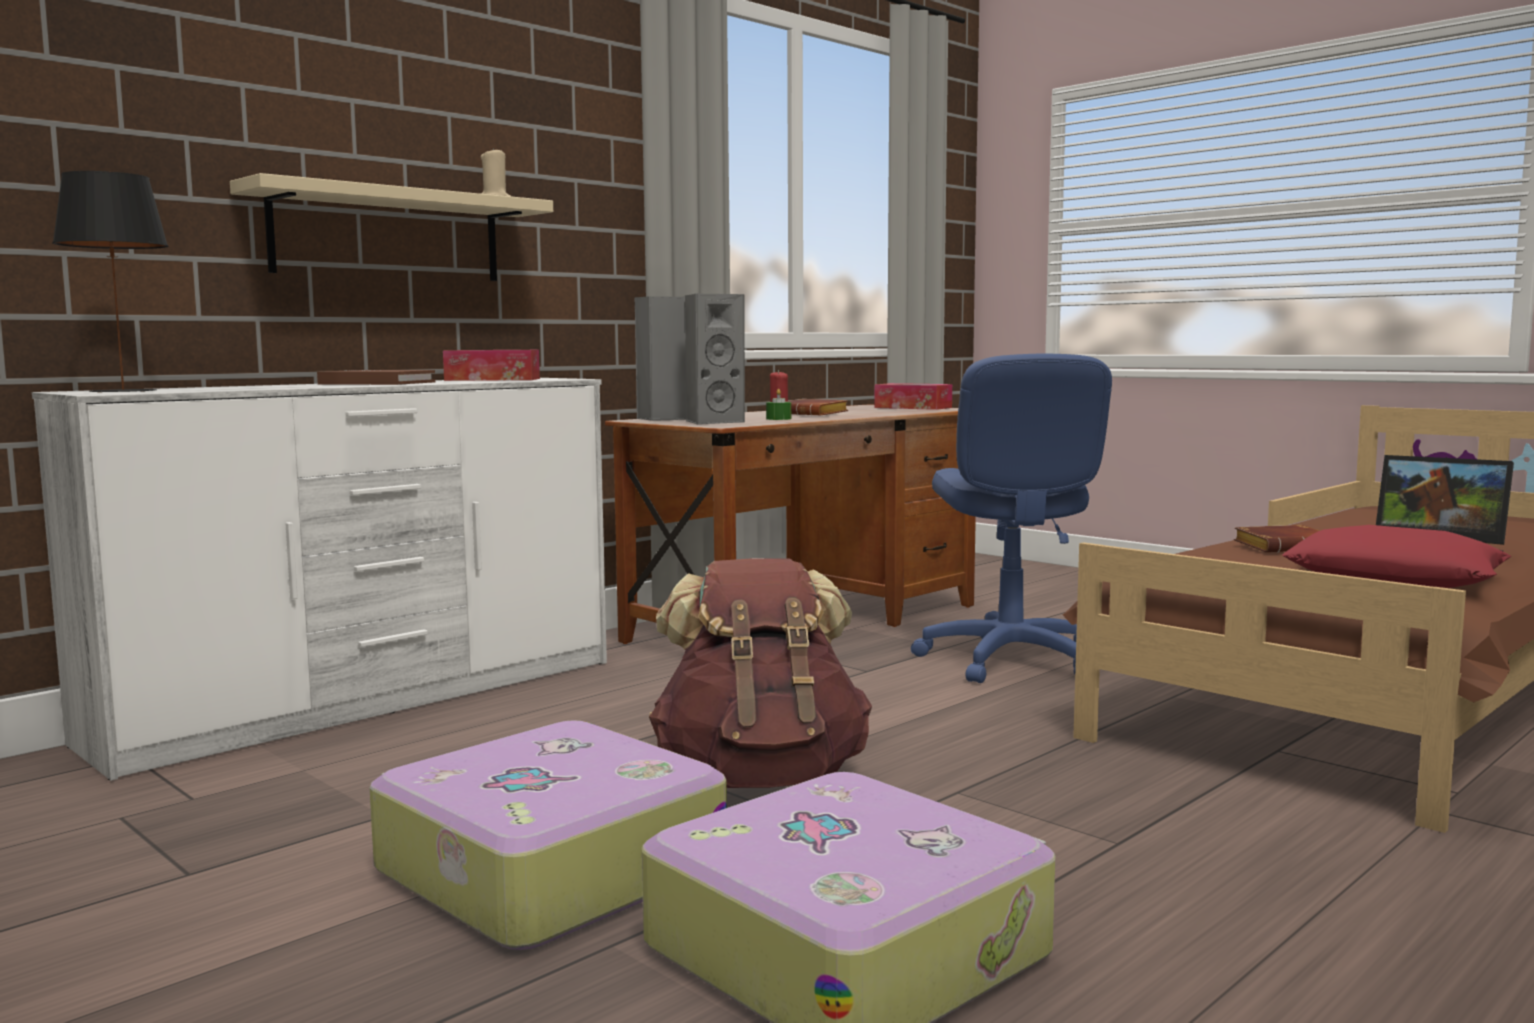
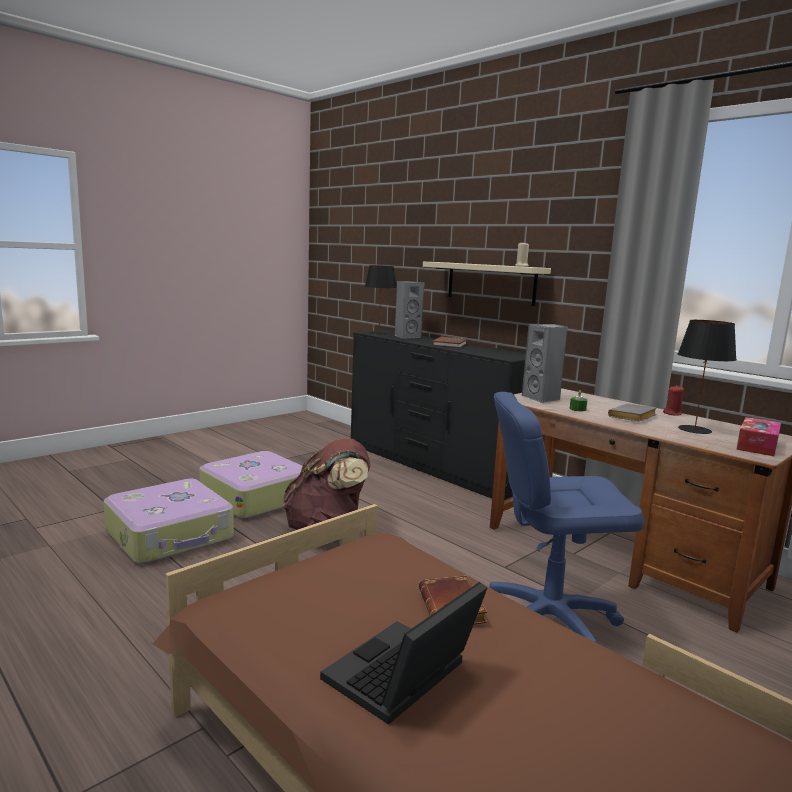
camera: 90 degrees right, 5 degrees up
white dresser [32,378,607,781] -> black dresser [351,330,526,500]
tissue box [443,350,540,381] -> none
grey speaker [635,296,686,421] -> grey speaker moved to [395,281,425,339]
brown book [785,399,848,416] -> grey book [608,403,657,422]
red pillow [1282,525,1511,588] -> none
none -> black table lamp [678,320,737,434]

